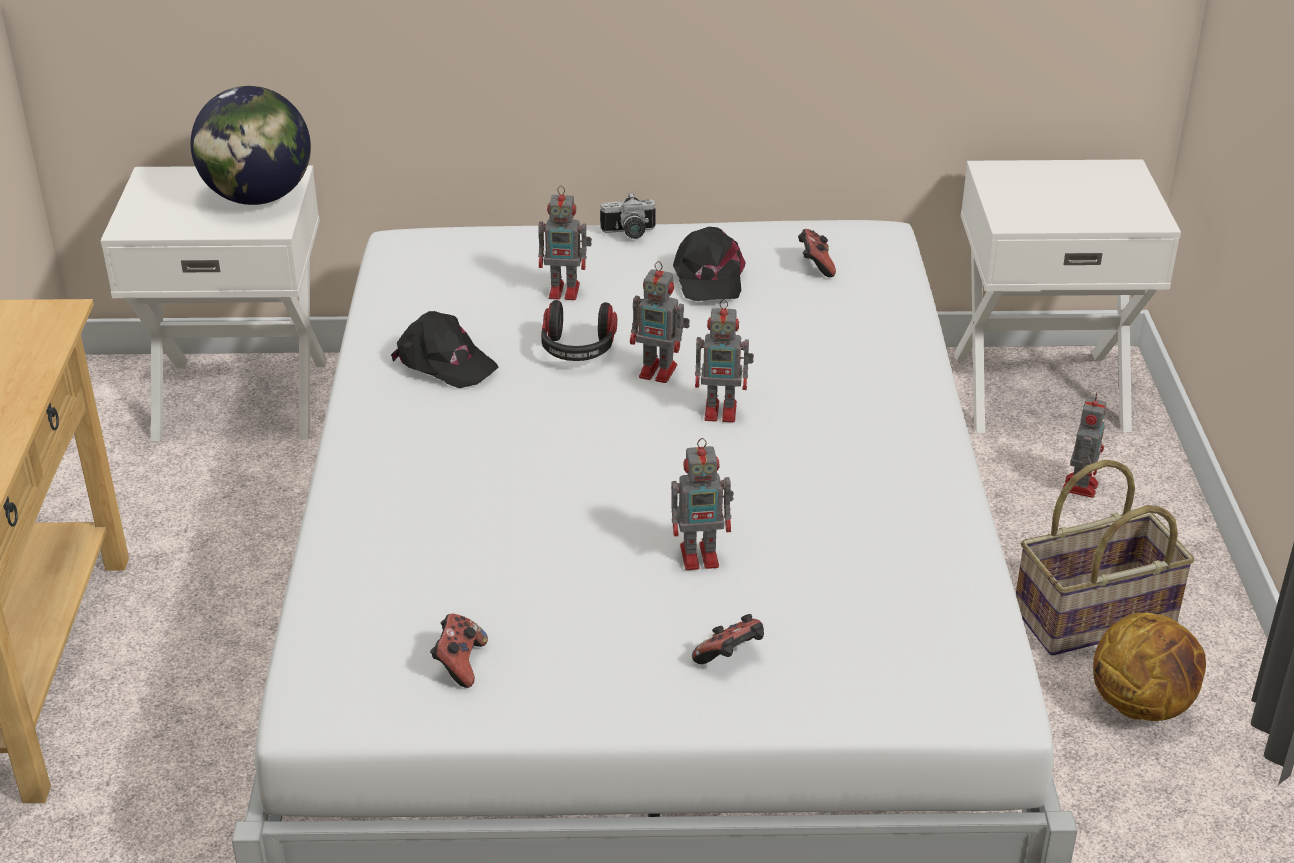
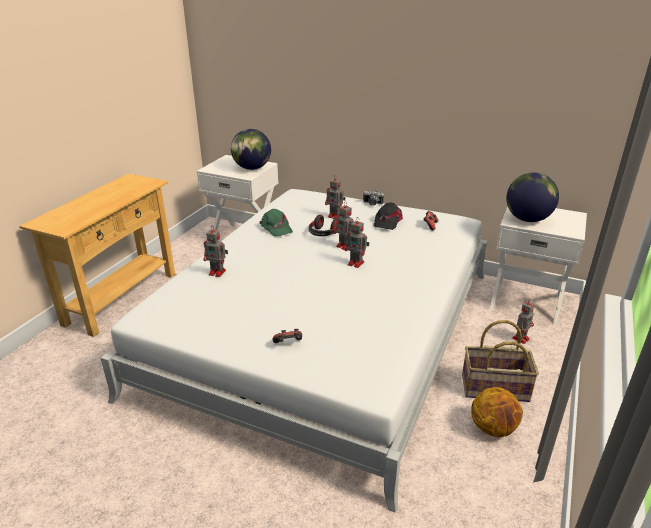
camera: 25 degrees right, 5 degrees down
black cap [391,311,498,388] -> green cap [260,209,293,236]
game controller [430,614,488,688] -> none
toy robot [671,438,734,570] -> toy robot moved to [204,227,228,277]
none -> globe [506,172,559,222]

